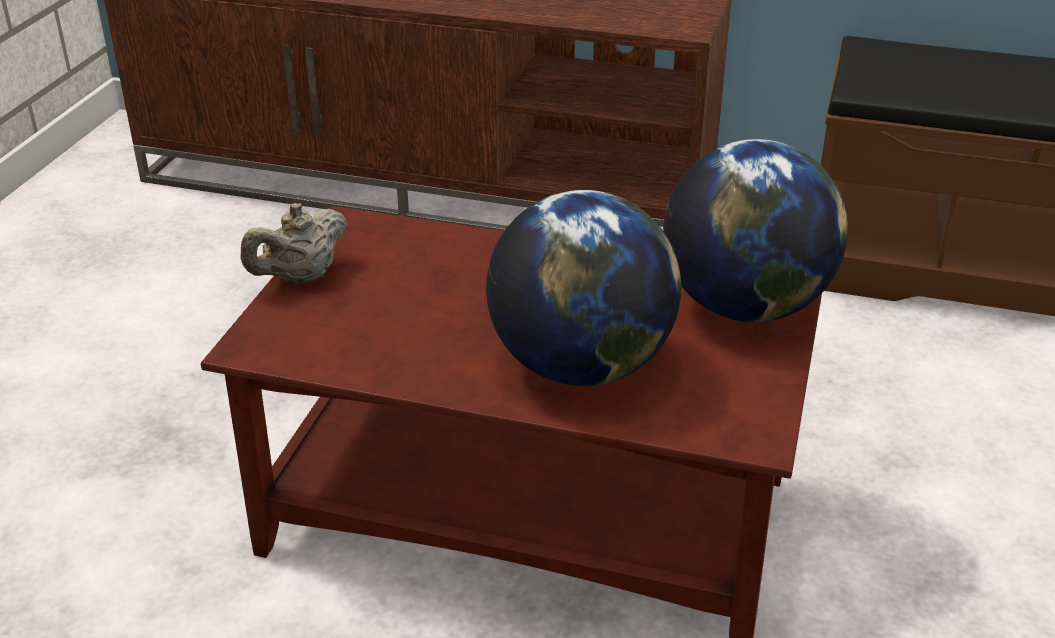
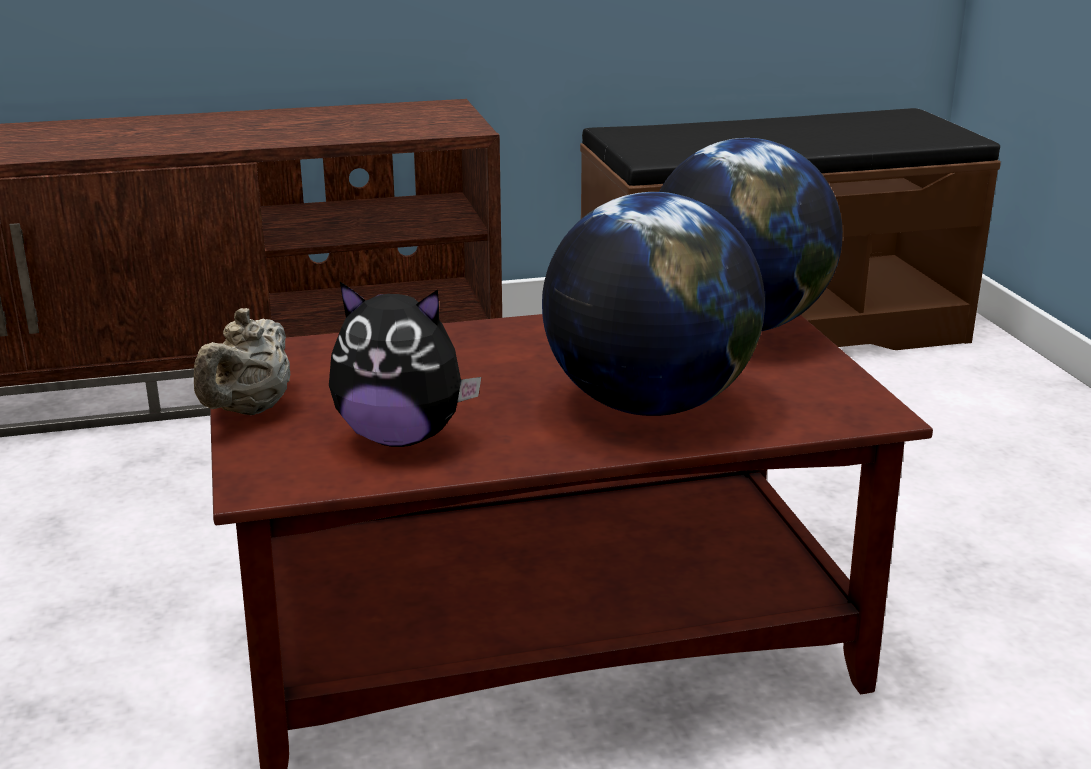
camera: 30 degrees left, 10 degrees down
none -> plush toy [329,282,481,447]

